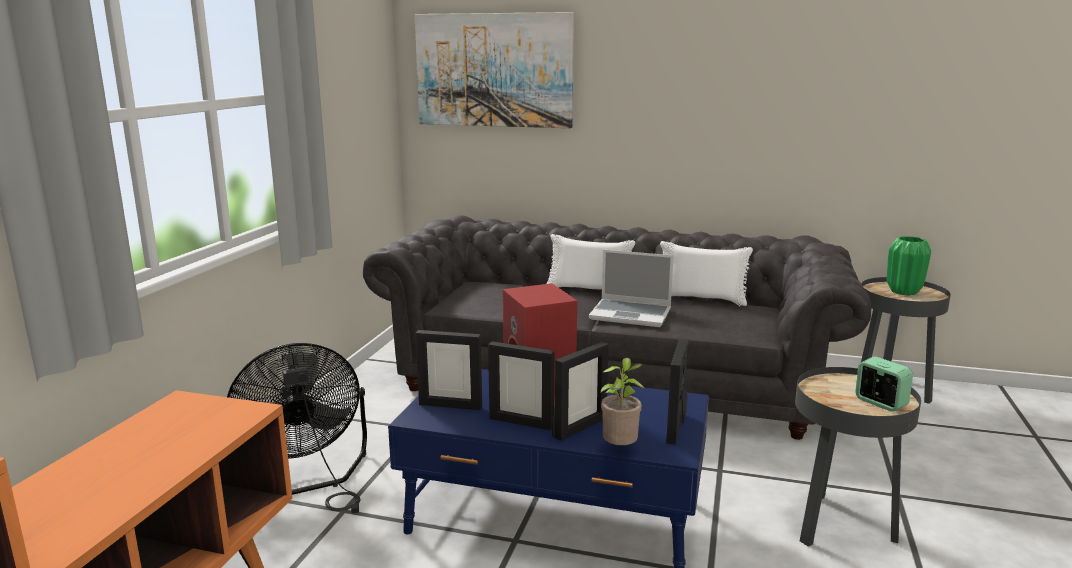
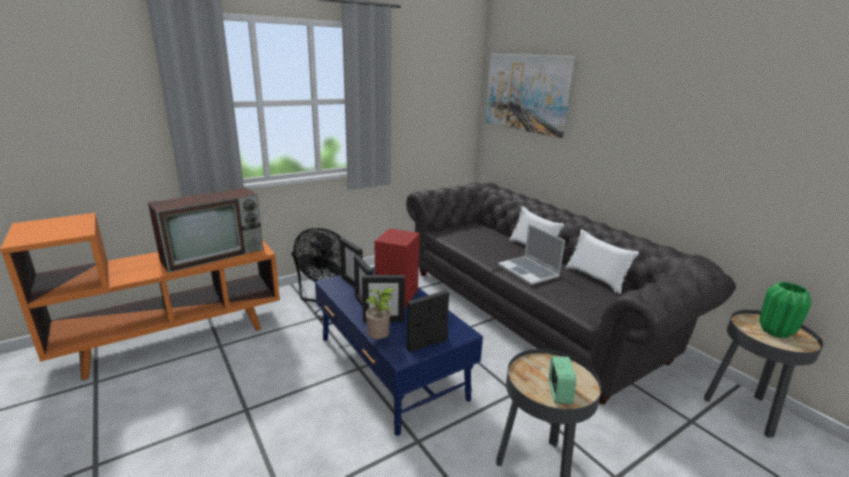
camera: 40 degrees right, 5 degrees up
none -> television [148,187,264,273]

